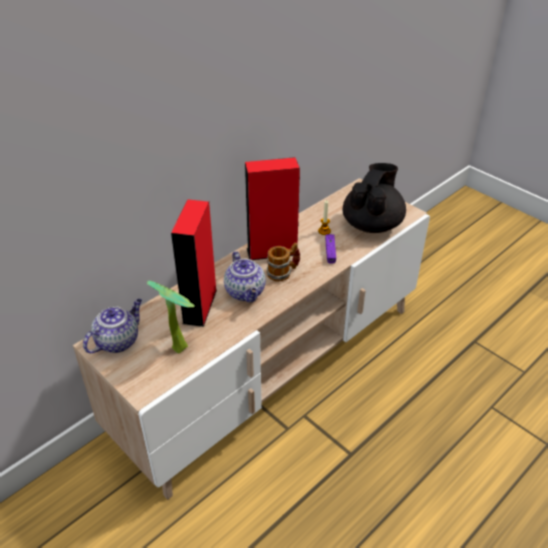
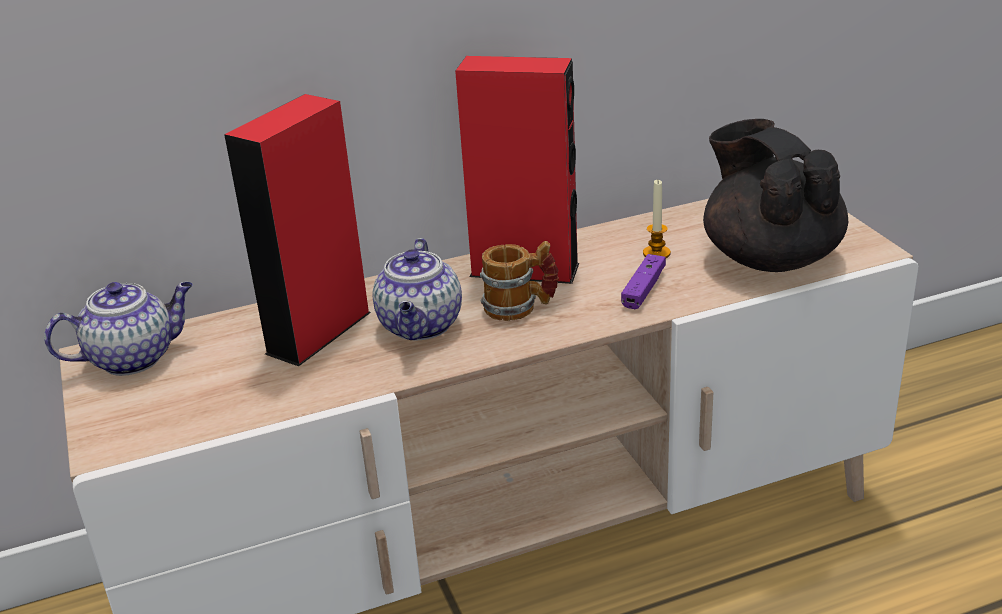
camera: 25 degrees right, 10 degrees down
potted plant [147,281,195,353] -> none
black teapot [342,163,406,233] -> black teapot turned 75 degrees counterclockwise [703,119,848,272]

